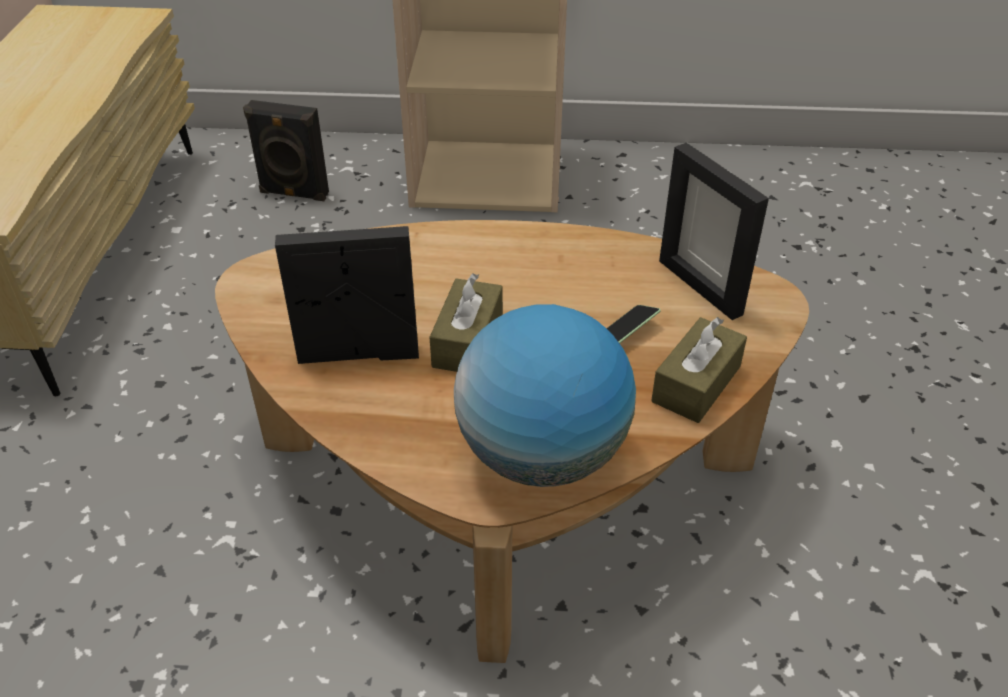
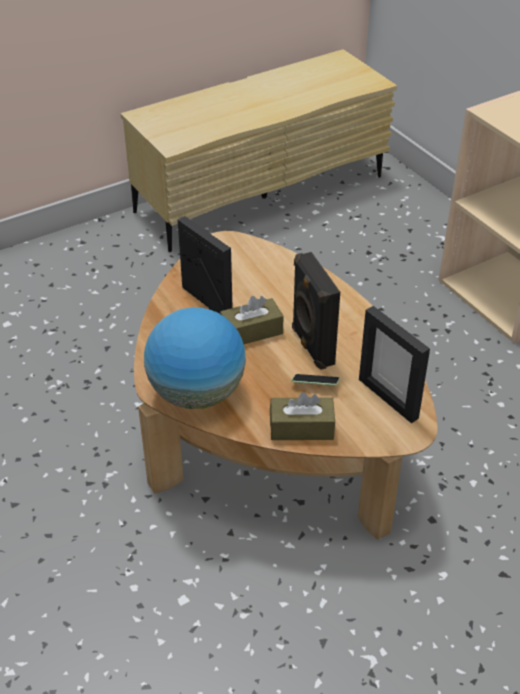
camera: 55 degrees right, 0 degrees up
black speaker [243,100,329,201] -> black speaker moved to [292,252,340,370]
picture frame [659,143,769,320] -> picture frame turned 60 degrees counterclockwise [359,306,430,423]

